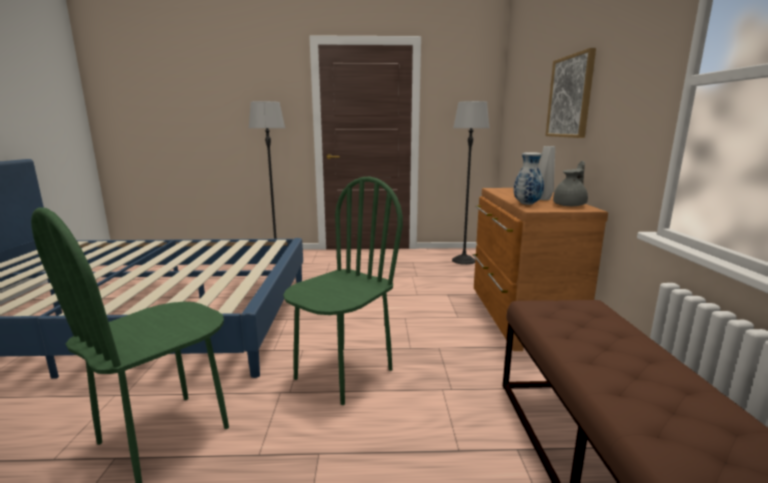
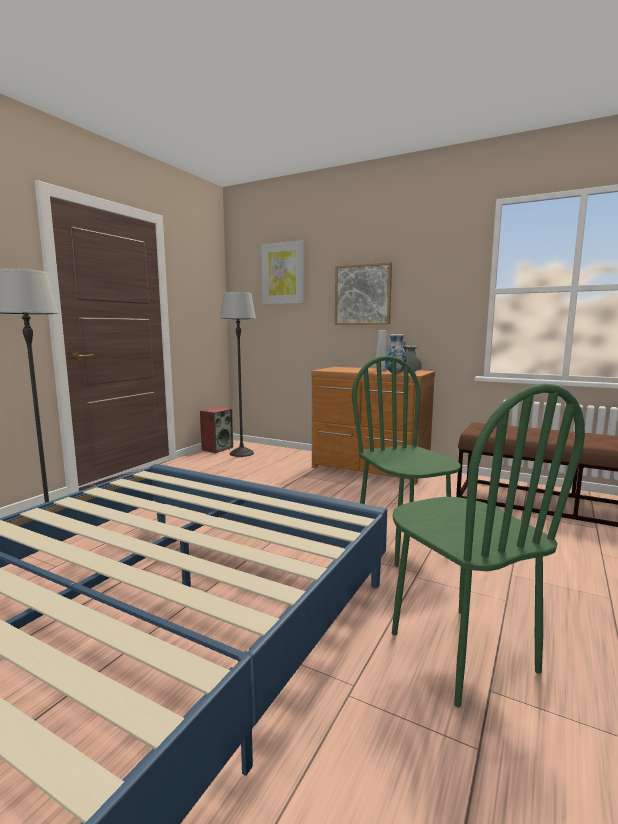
camera: 60 degrees left, 5 degrees down
none -> speaker [200,407,233,453]
none -> picture [261,240,304,304]

